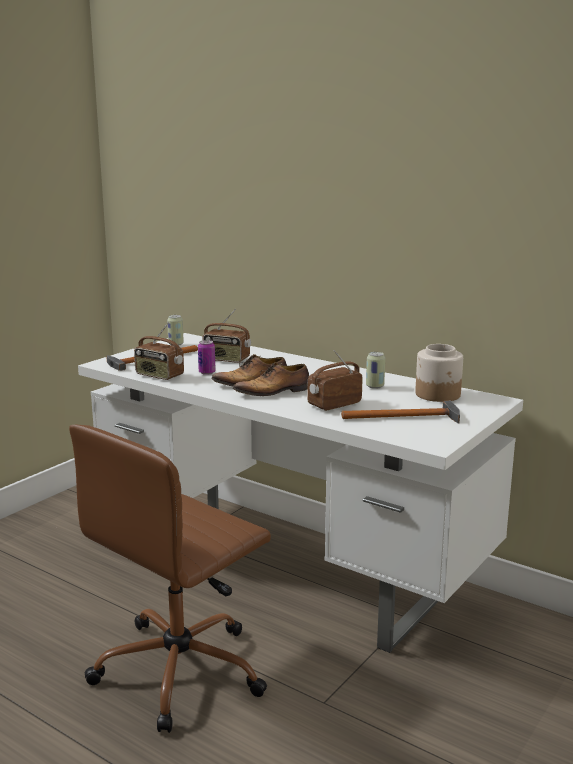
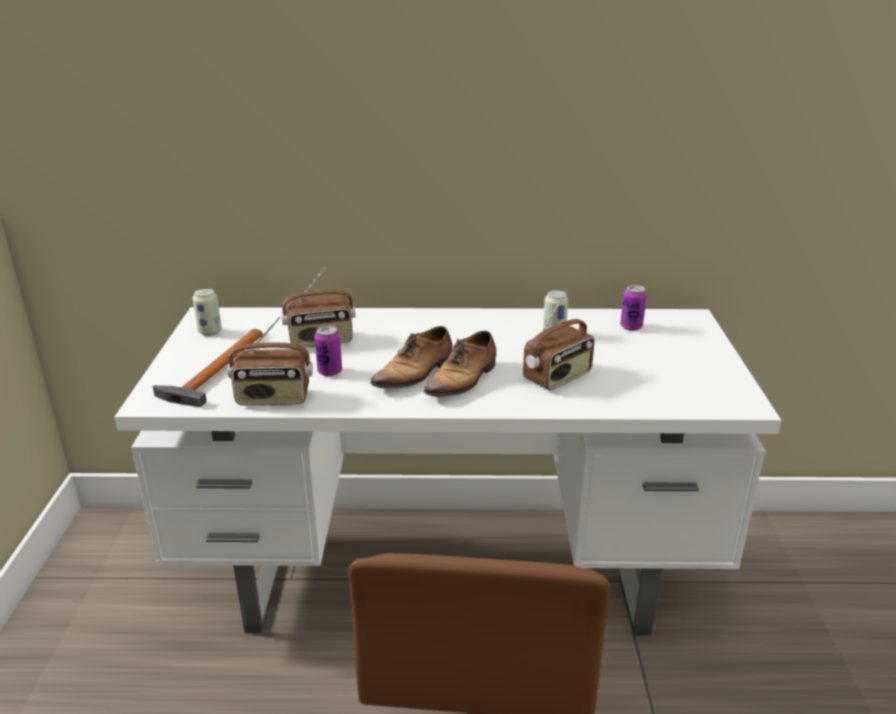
camera: 35 degrees left, 10 degrees up
radio [307,350,362,411] -> radio turned 150 degrees counterclockwise [523,297,595,390]
hammer [341,401,460,423] -> none
jar [415,344,463,402] -> can [620,285,647,331]

